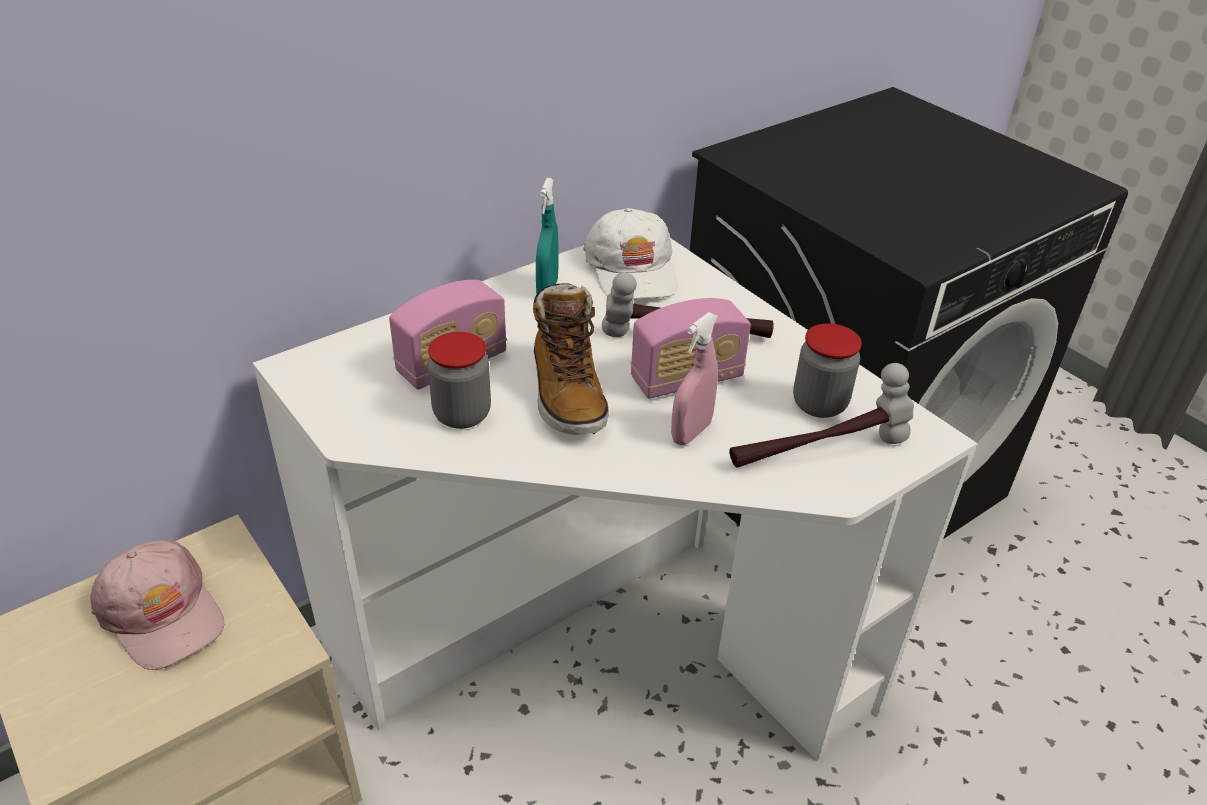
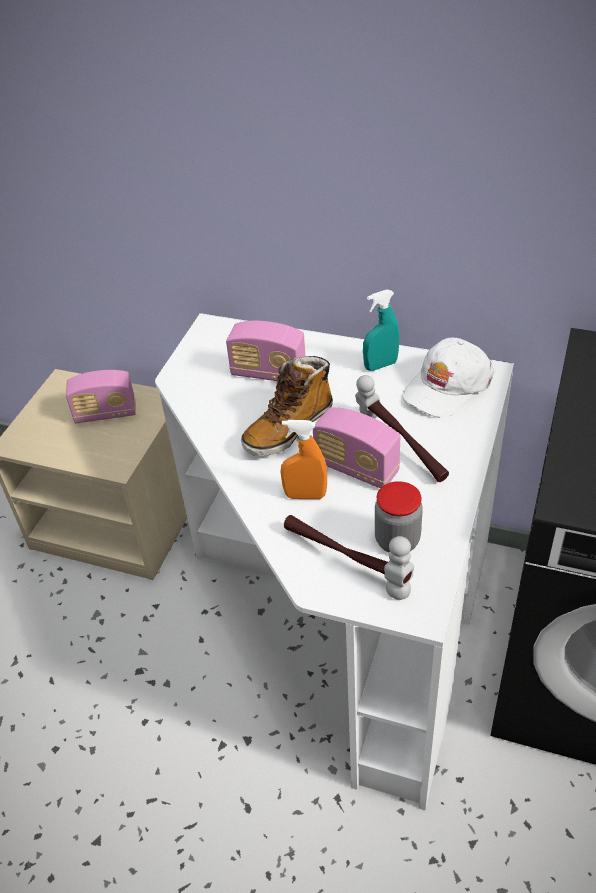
camera: 60 degrees right, 5 degrees up
pink cap [90,540,224,670] -> radio [66,370,136,423]
jar [428,332,491,429] -> none
pink spray bottle [671,312,718,445] -> orange spray bottle [281,420,327,499]

